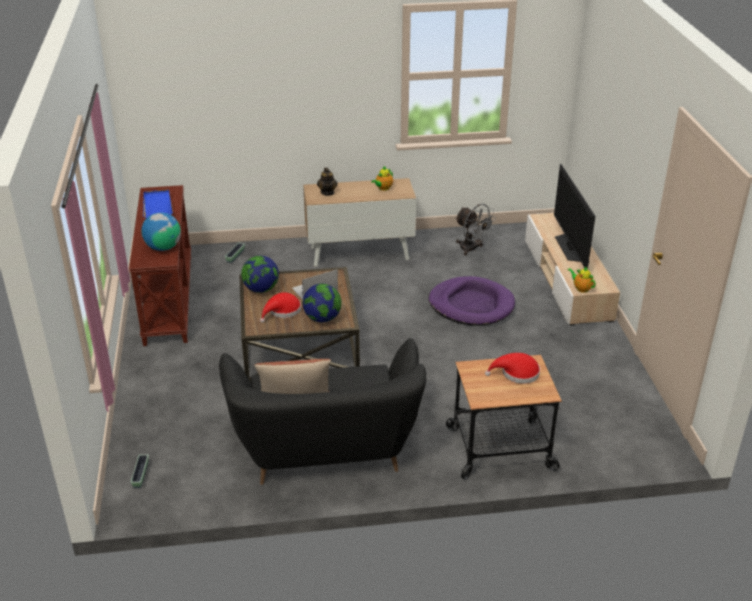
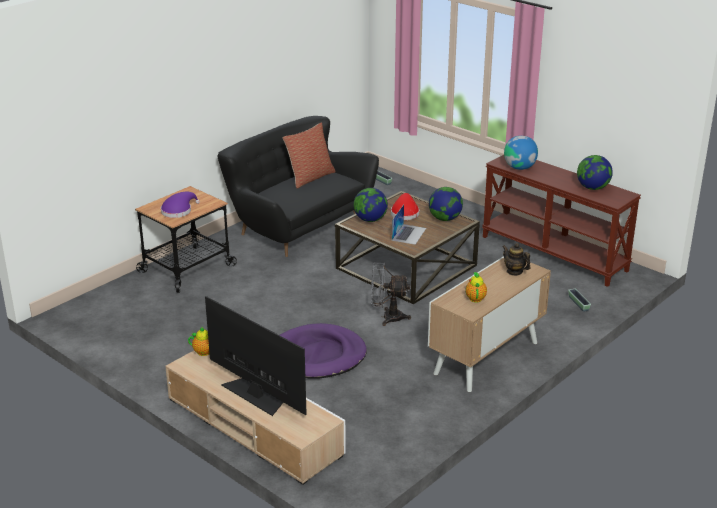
camera: 140 degrees right, 5 degrees down
blue tray [143,189,173,218] -> globe [577,155,613,190]
grey fan [455,204,496,255] -> grey fan moved to [371,263,411,326]
red hat [485,353,540,384] -> purple hat [161,192,200,218]

